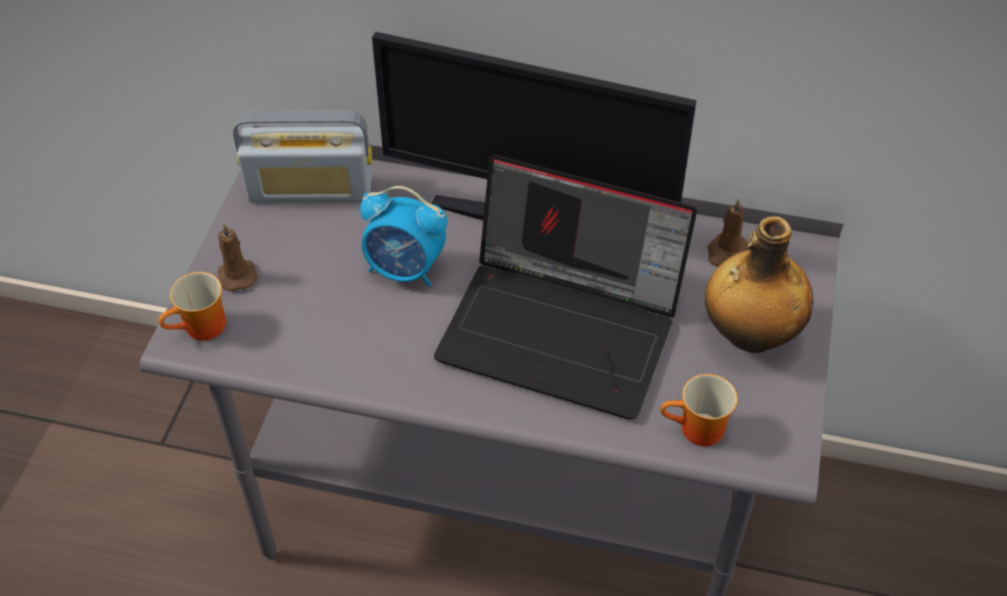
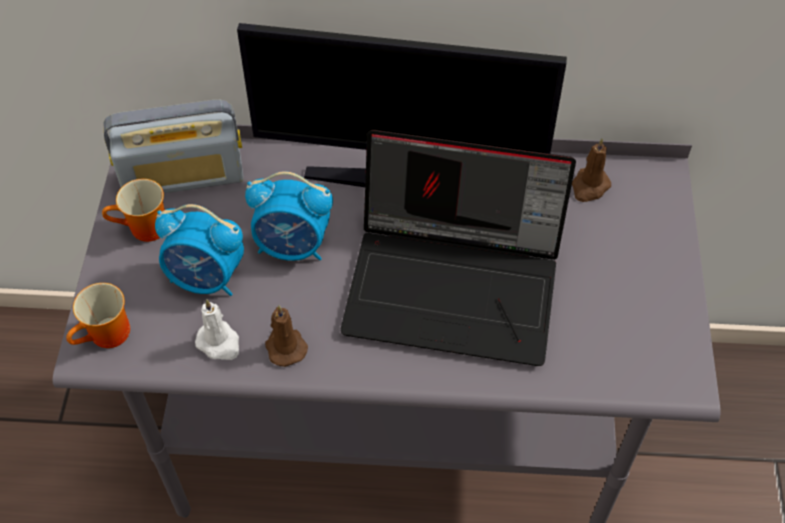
camera: 10 degrees left, 5 degrees up
brown candle [218,223,258,291] -> brown candle moved to [265,305,308,367]
mug [660,374,738,446] -> mug moved to [102,179,165,242]
bottle [705,217,813,353] -> none
none -> alarm clock [155,204,244,296]
none -> white candle [195,299,239,360]

